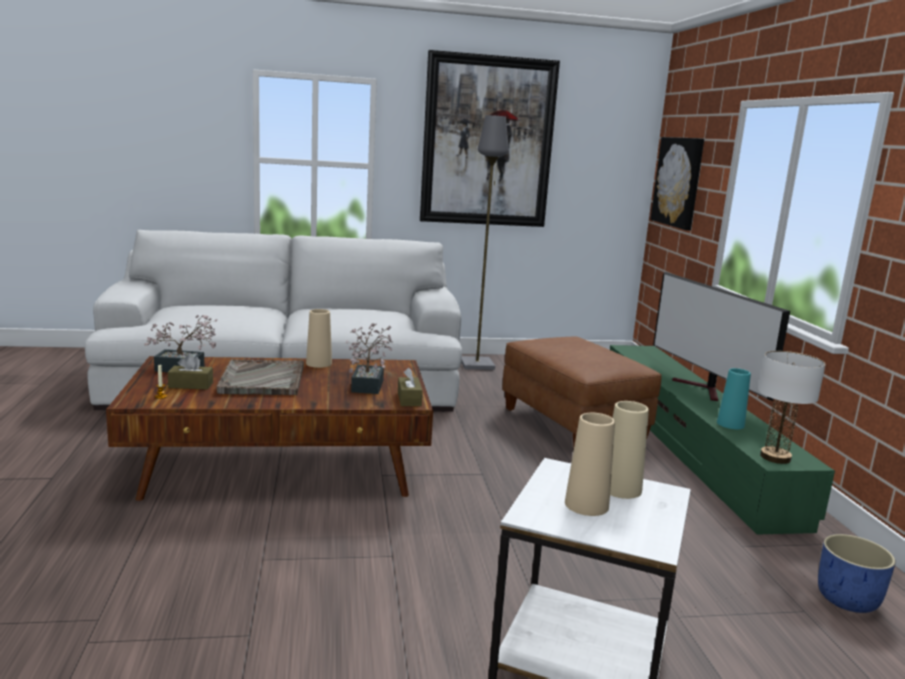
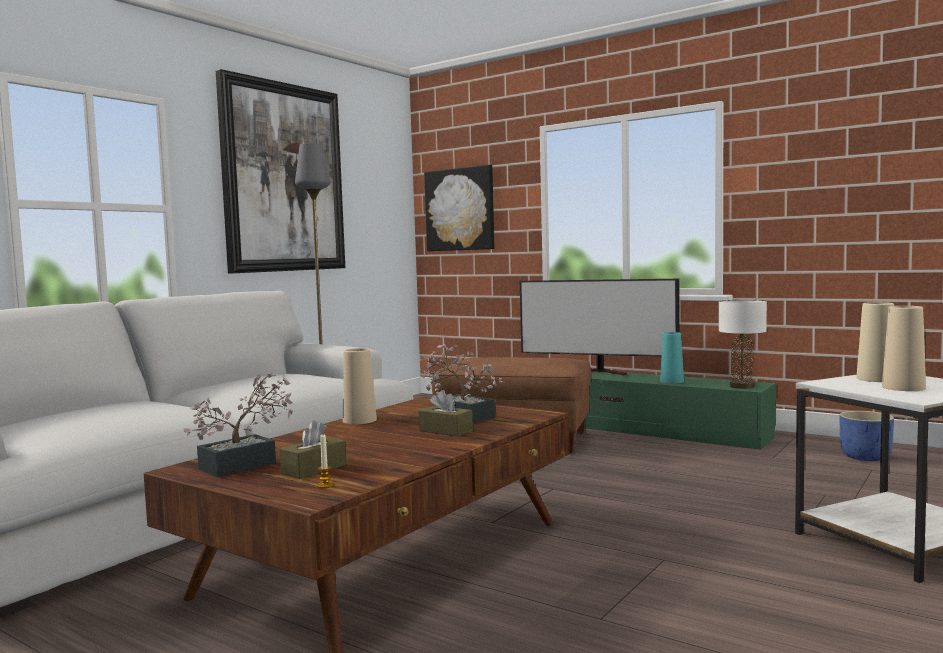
camera: 45 degrees left, 10 degrees down
grey tray [217,359,304,395] -> none
brown tissue box [398,368,423,406] -> brown tissue box moved to [418,390,473,437]

